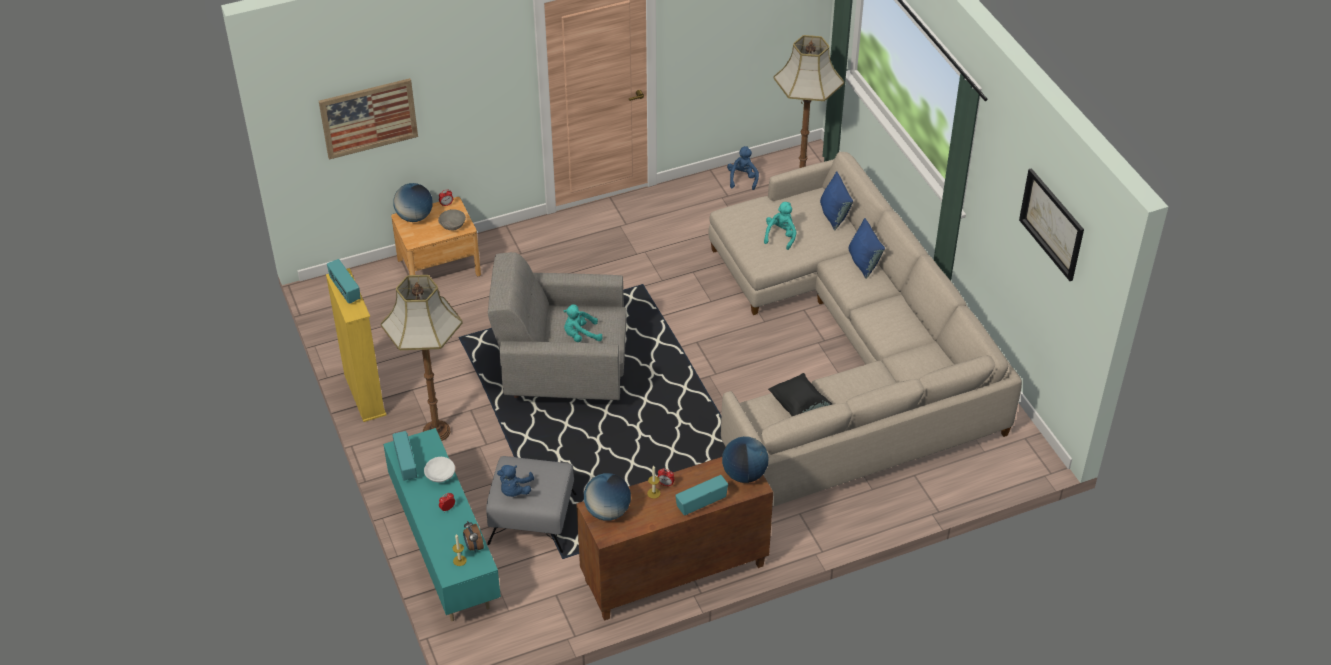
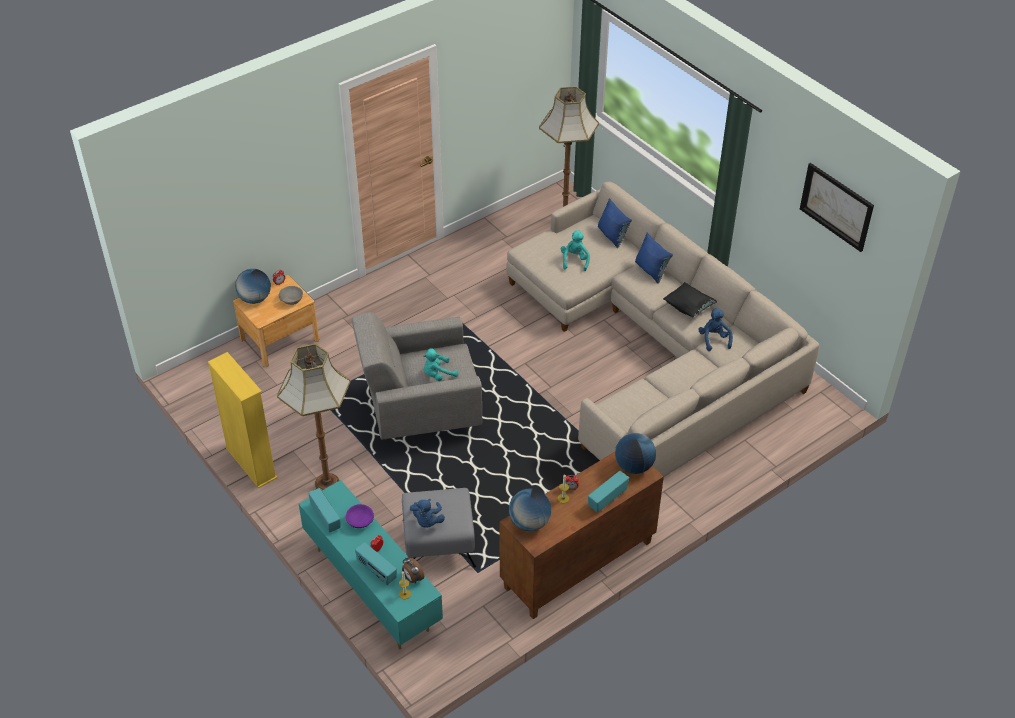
camera: 15 degrees left, 0 degrees up
picture [319,78,418,160] -> none
radio [327,259,360,304] -> radio moved to [355,542,397,585]
white bowl [424,457,455,482] -> purple bowl [346,504,374,528]
blue plush toy [727,146,759,190] -> blue plush toy moved to [698,308,733,351]
black pillow [768,373,833,416] -> black pillow moved to [663,282,717,318]

